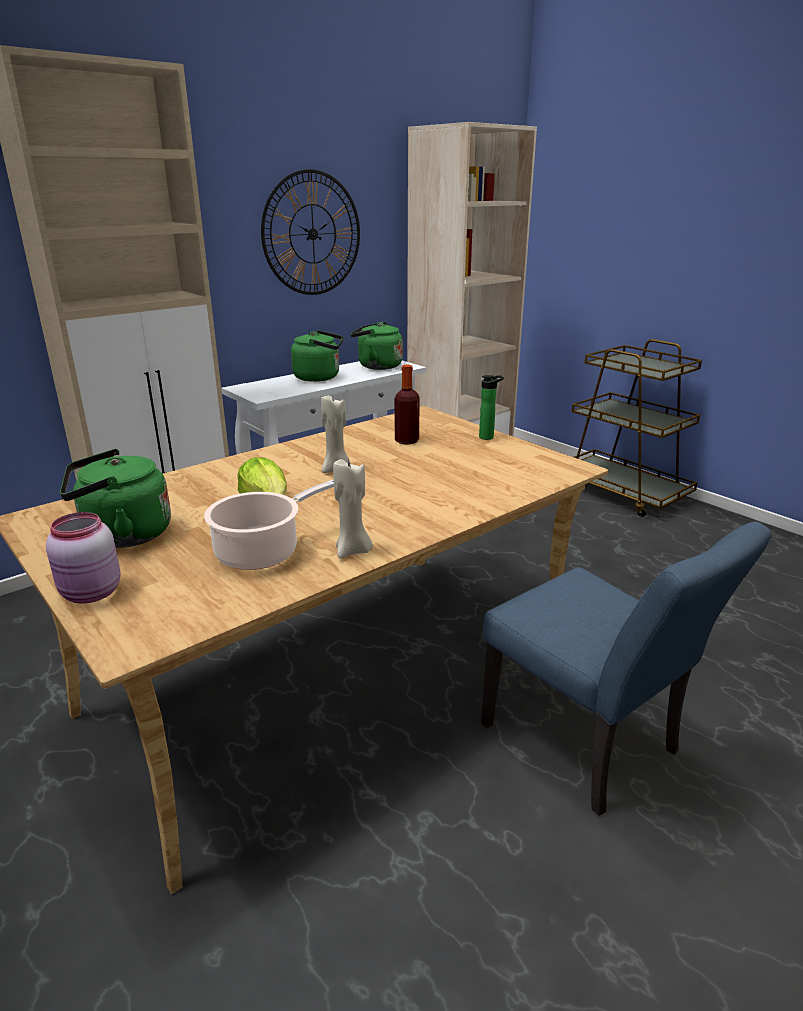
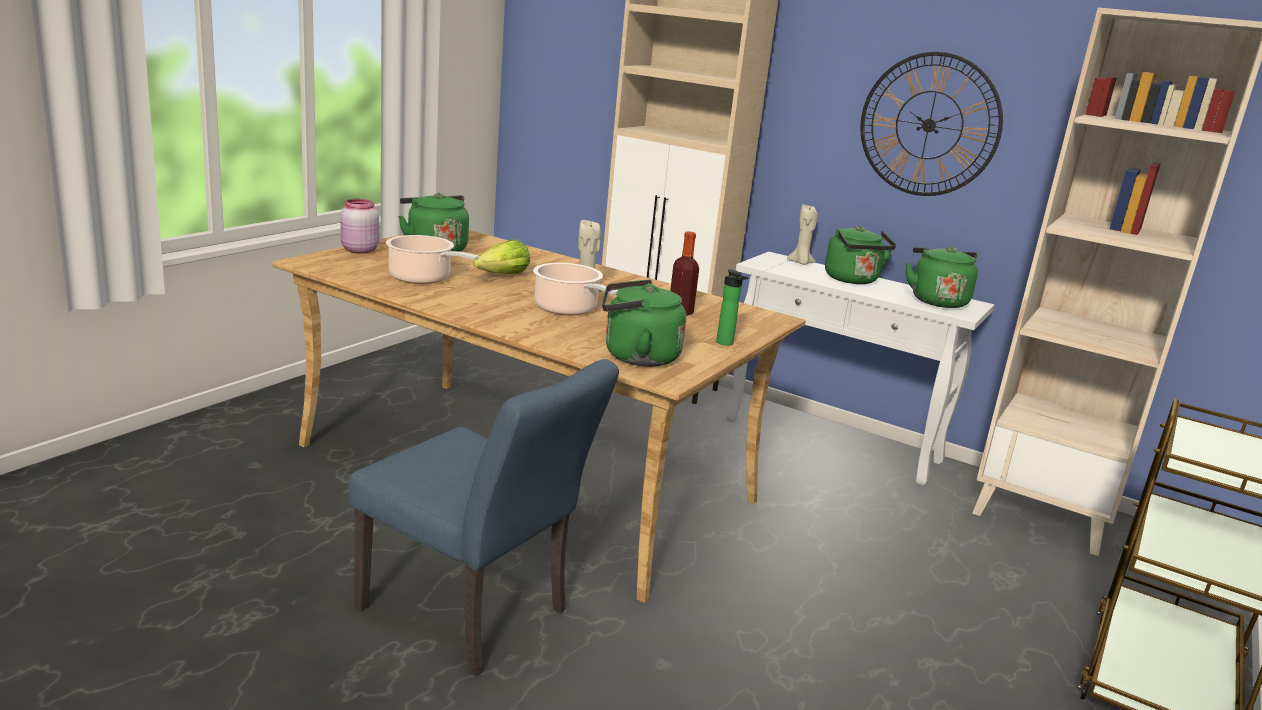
camera: 70 degrees right, 5 degrees down
beige candle [333,459,373,558] -> beige candle moved to [787,204,818,265]
blue chair [481,522,772,816] -> blue chair turned 90 degrees counterclockwise [349,359,619,676]
none -> cooking pot [533,263,617,315]
none -> green kettle [602,280,686,367]

